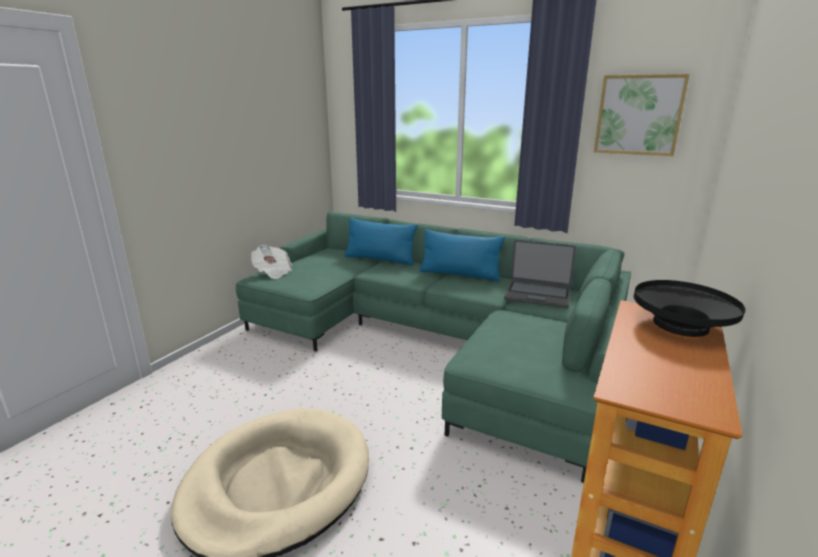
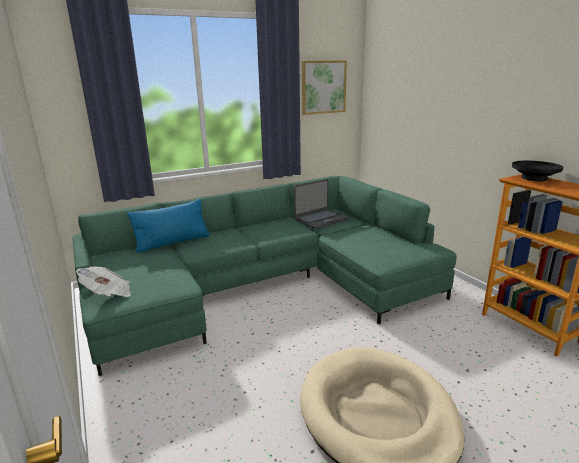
camera: 55 degrees left, 0 degrees up
blue pillow [420,229,505,281] -> none

